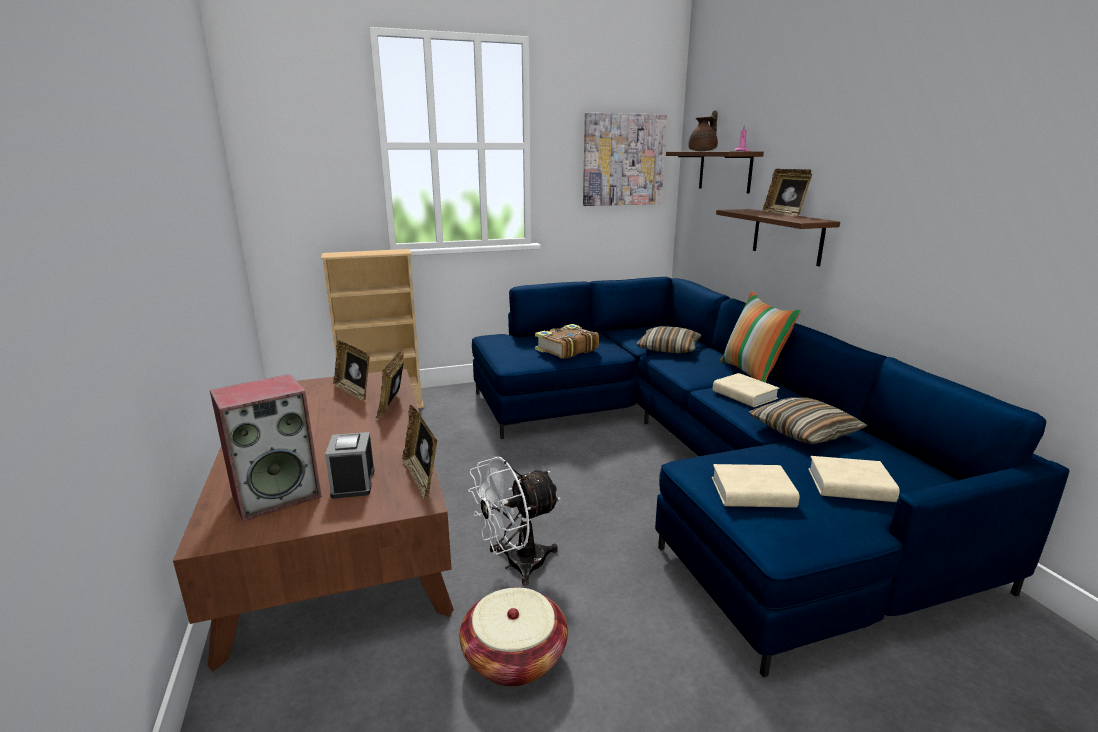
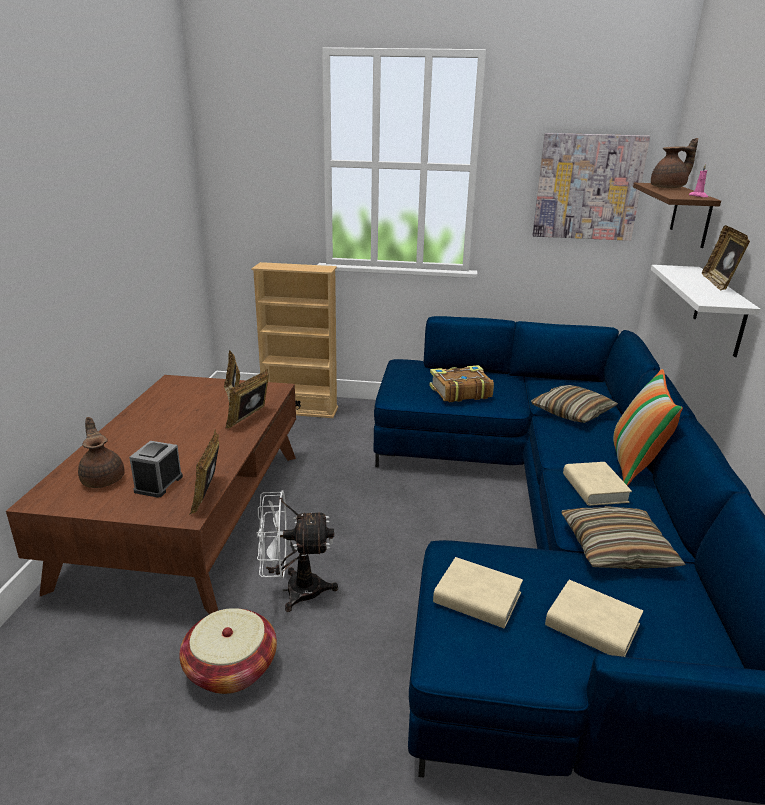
camera: 25 degrees right, 5 degrees up
speaker [210,374,322,521] -> brown teapot [78,417,125,488]
brown shelf [716,209,840,266] -> white shelf [651,265,760,357]

